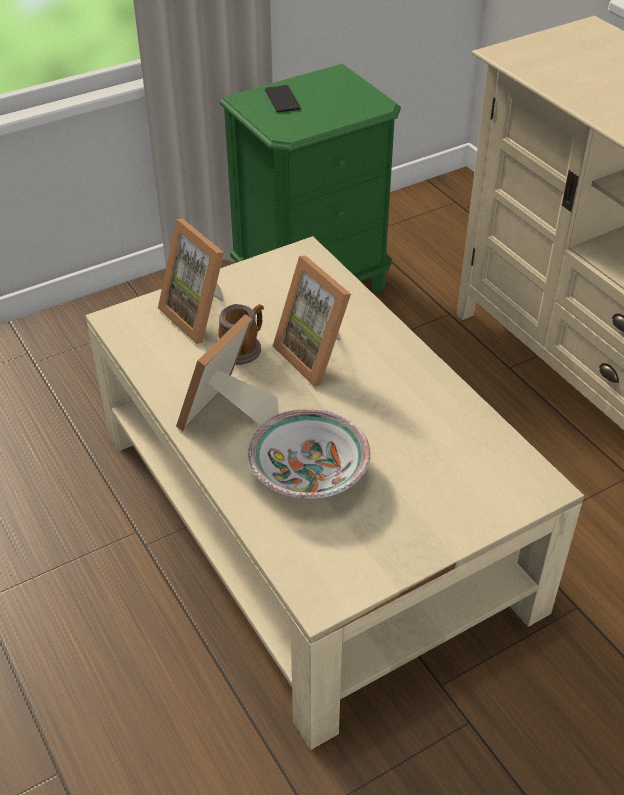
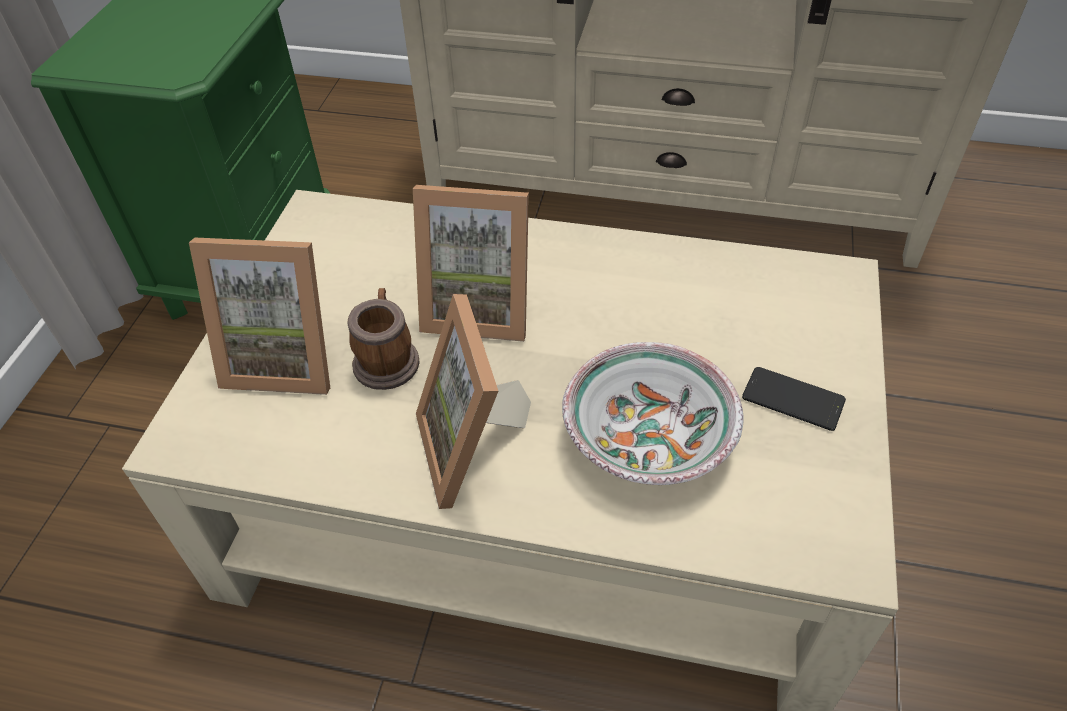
camera: 45 degrees left, 5 degrees up
phone [265,85,301,113] -> phone moved to [742,367,846,431]

